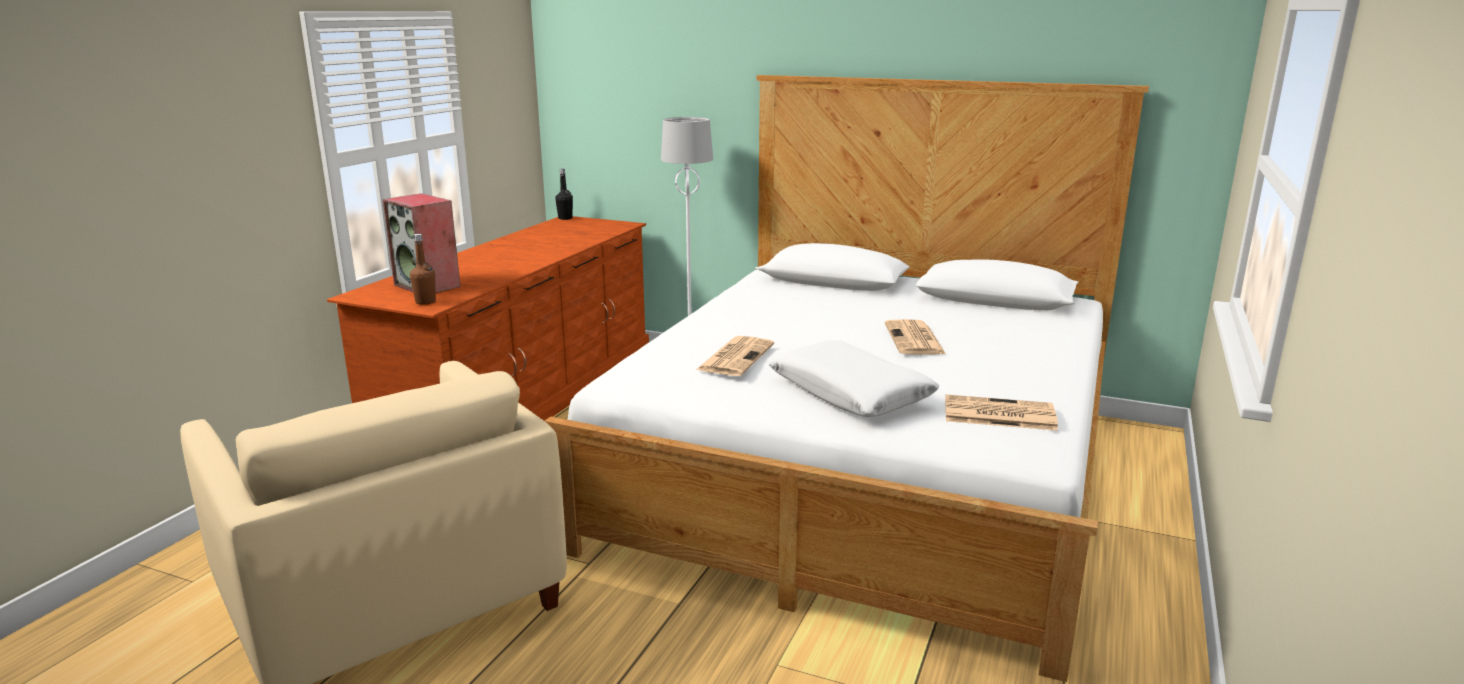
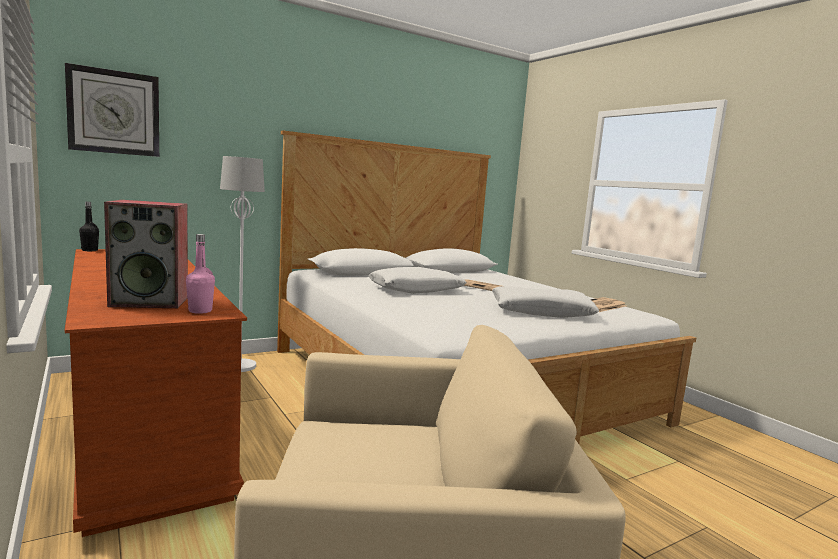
camera: 55 degrees left, 10 degrees down
brown bottle [410,234,436,305] -> pink bottle [186,234,215,314]
newspaper [696,336,774,376] -> none
none -> wall clock [65,63,159,157]
none -> white pillow [368,267,466,294]

